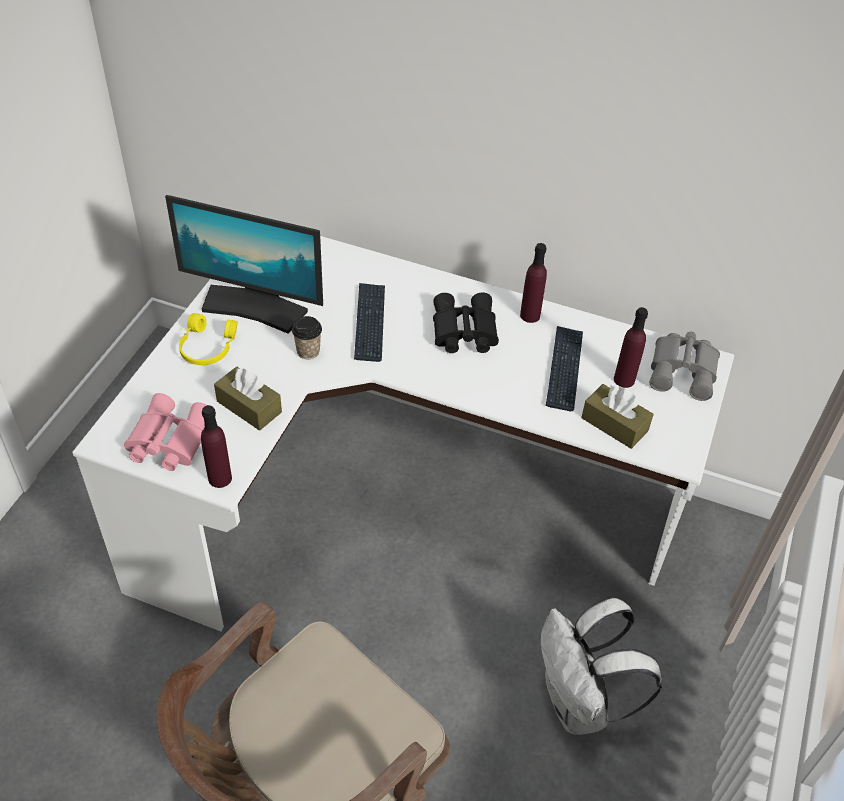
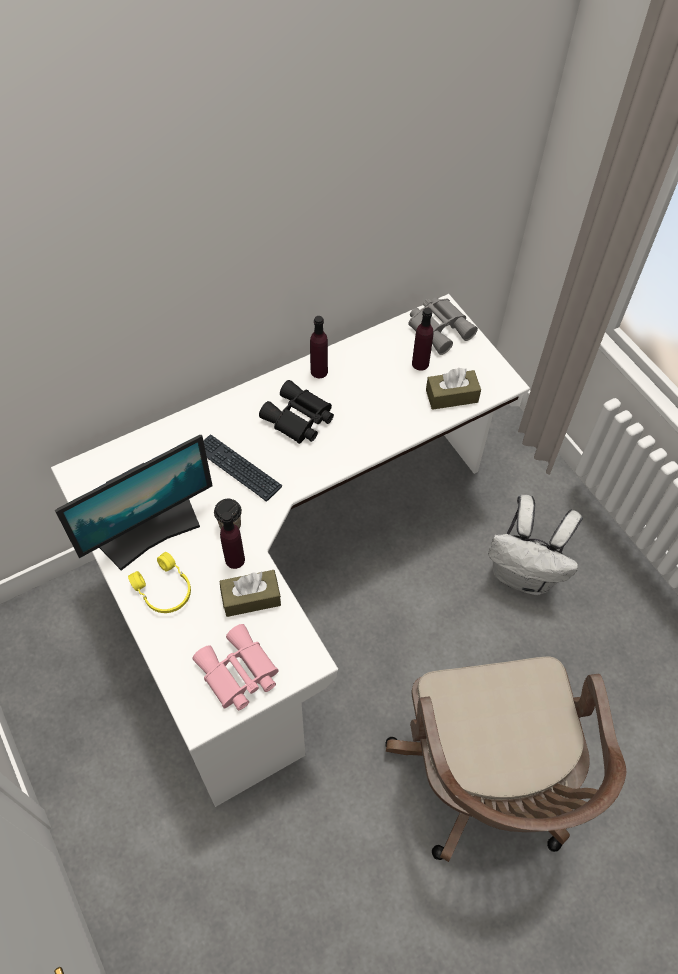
camera: 50 degrees left, 10 degrees up
purple bottle [201,405,232,488] -> purple bottle moved to [220,512,245,569]
keyboard [546,326,583,412] -> none

